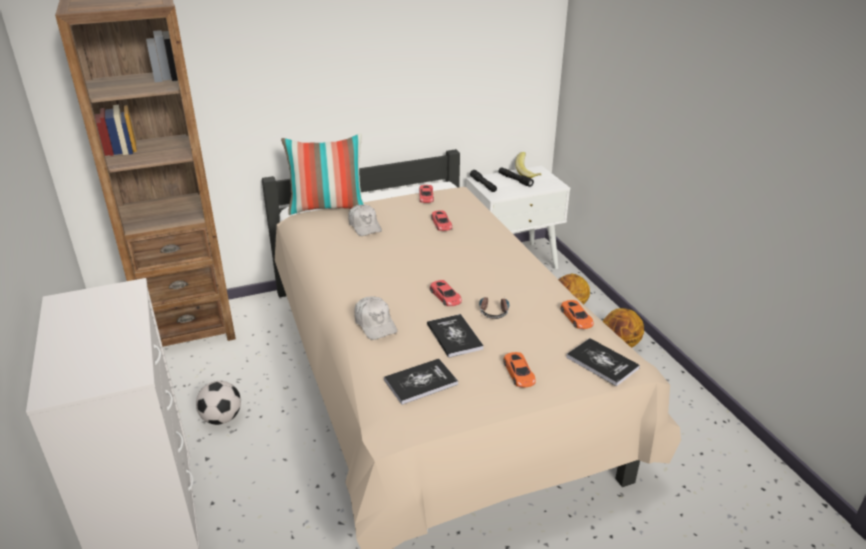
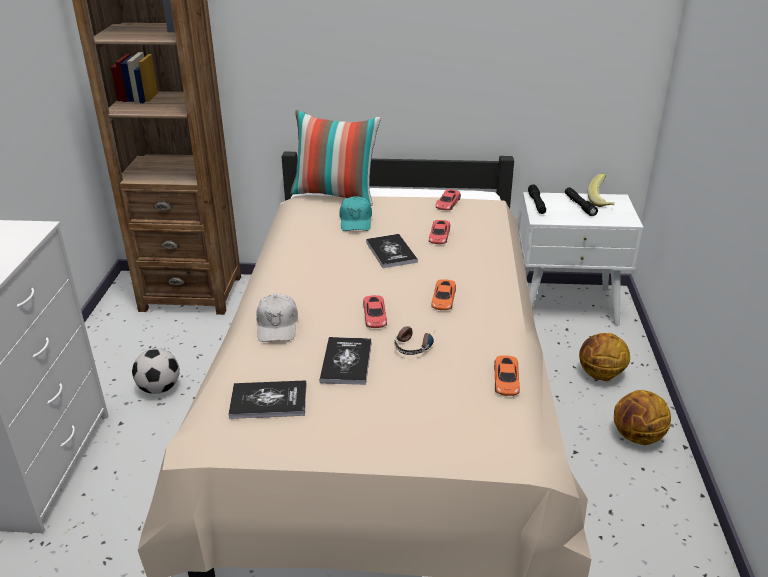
camera: 25 degrees right, 0 degrees up
white cap [348,204,382,236] -> turquoise cap [339,196,372,231]
orange toy car [503,352,536,388] -> orange toy car moved to [431,279,456,310]
book [566,338,640,386] -> book moved to [366,234,418,268]

